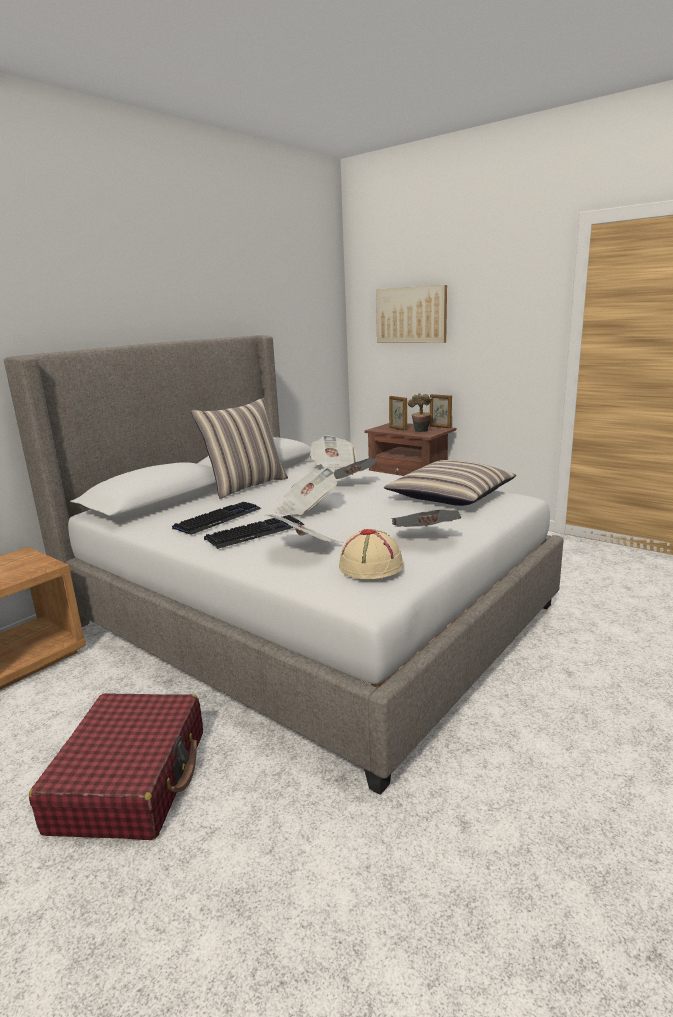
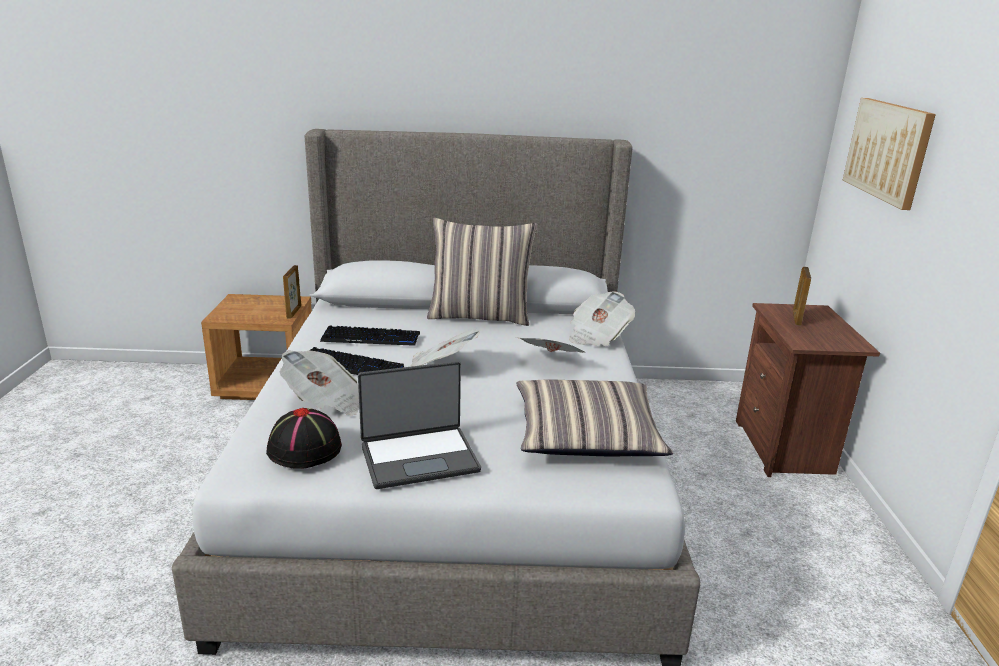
camera: 50 degrees right, 5 degrees up
red suitcase [29,693,203,840] -> none
beige hat [339,529,403,579] -> black hat [266,408,342,469]
newspaper [391,510,462,527] -> laptop [358,361,481,489]
potted plant [408,393,433,432] -> none
picture frame [430,394,452,428] -> picture frame moved to [283,265,301,319]

